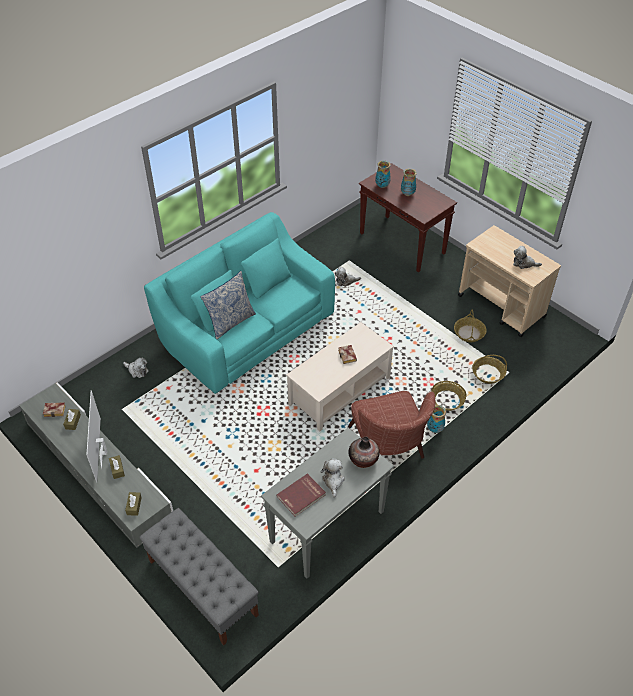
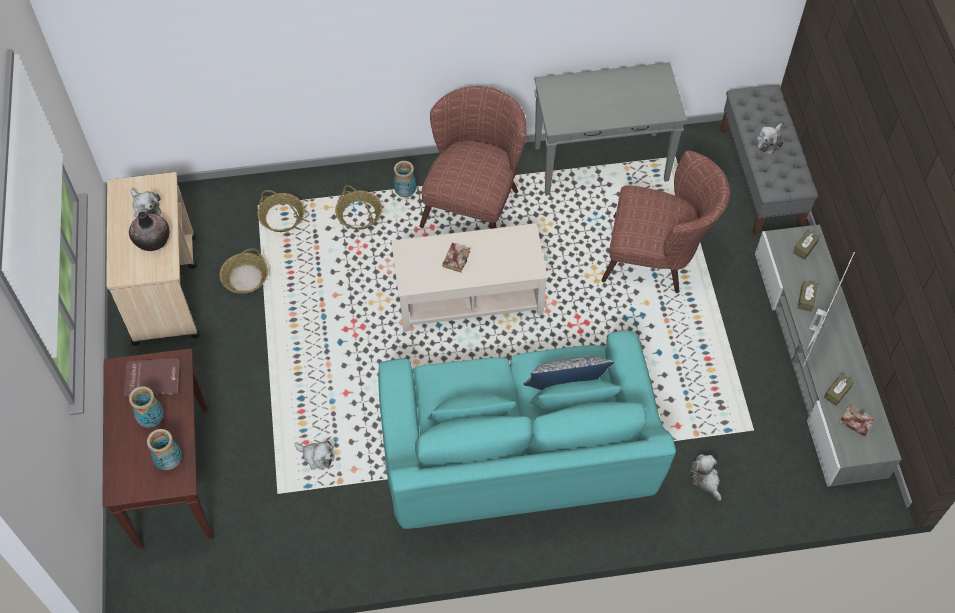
camera: 145 degrees left, 10 degrees up
red book [277,473,326,517] -> red book moved to [124,358,180,398]
plush toy [321,458,345,498] -> plush toy moved to [757,123,784,155]
vase [348,436,380,468] -> vase moved to [129,211,169,251]
none -> brown armchair [601,150,730,293]

